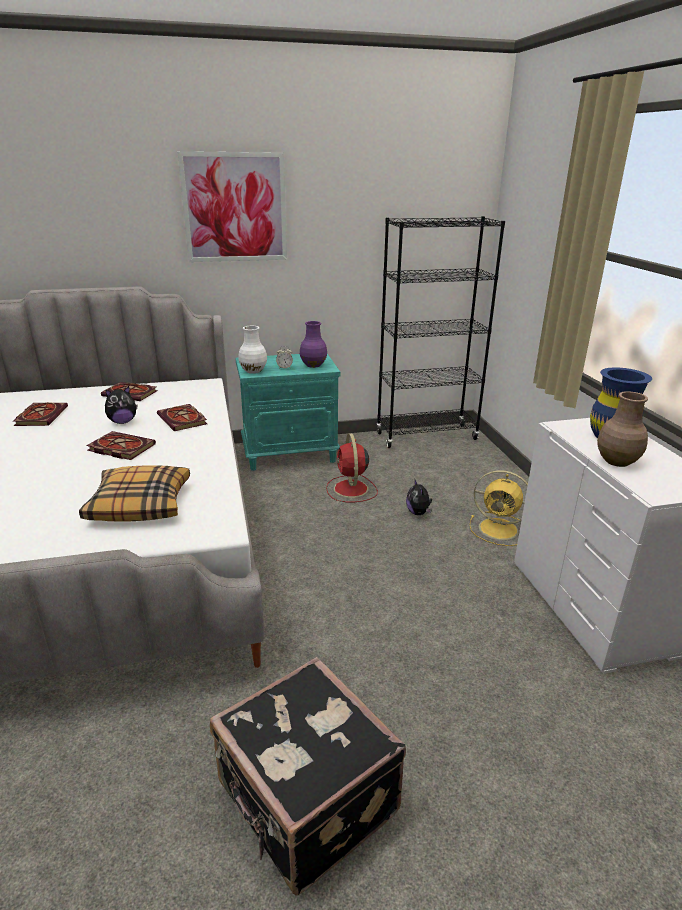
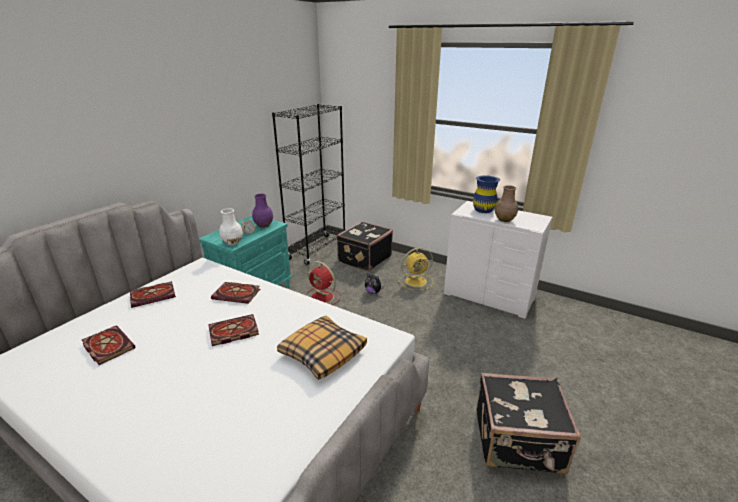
camera: 45 degrees left, 0 degrees up
plush toy [105,386,137,424] -> none
picture [177,151,287,262] -> none
none -> black suitcase [336,221,393,272]

